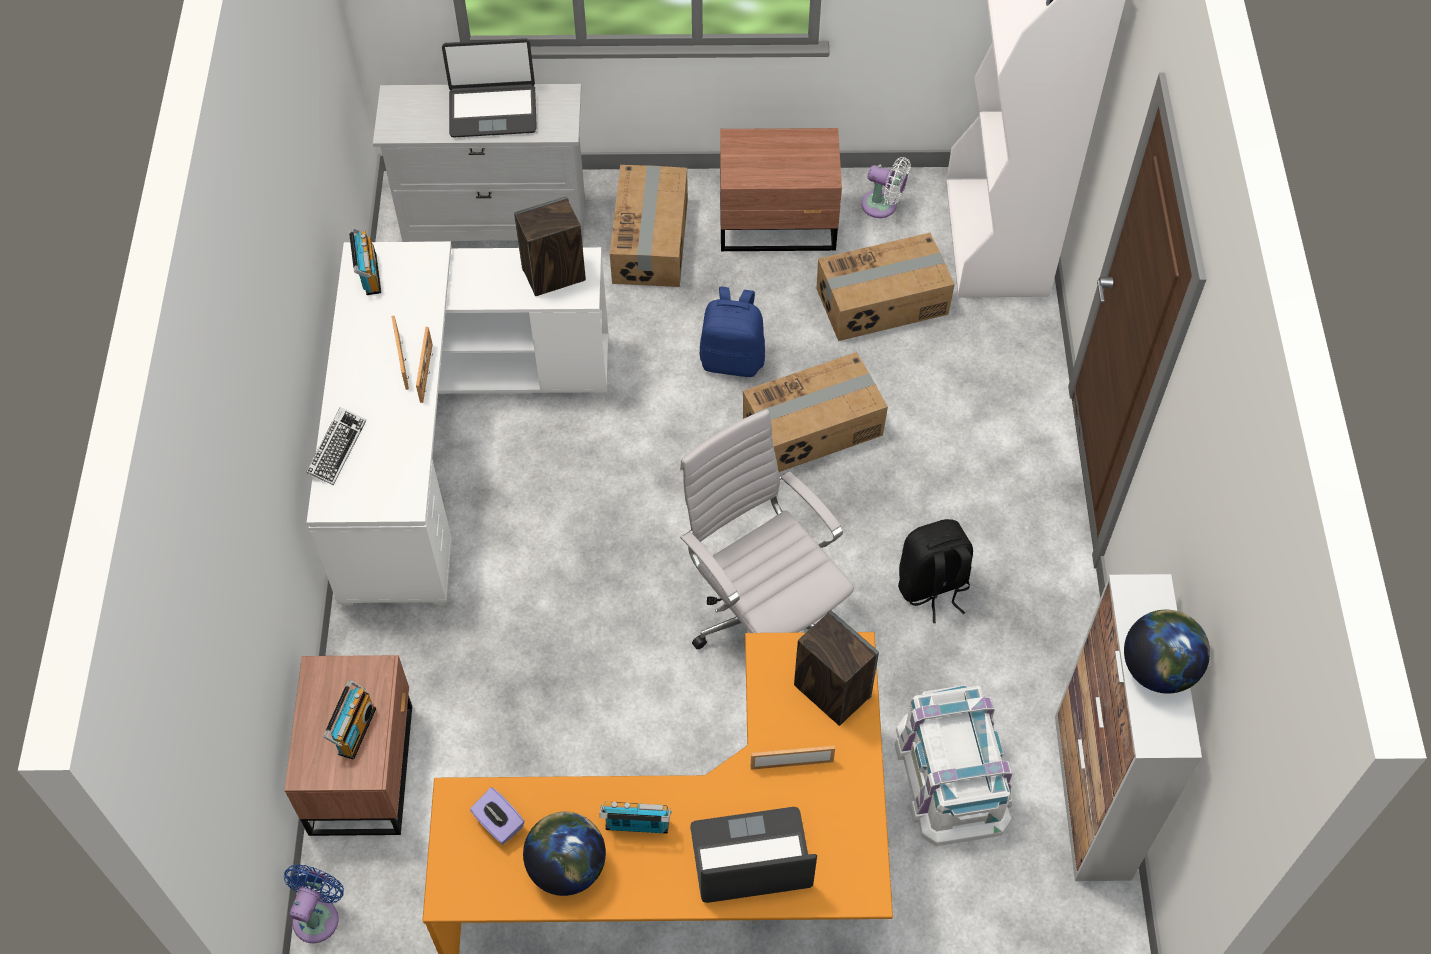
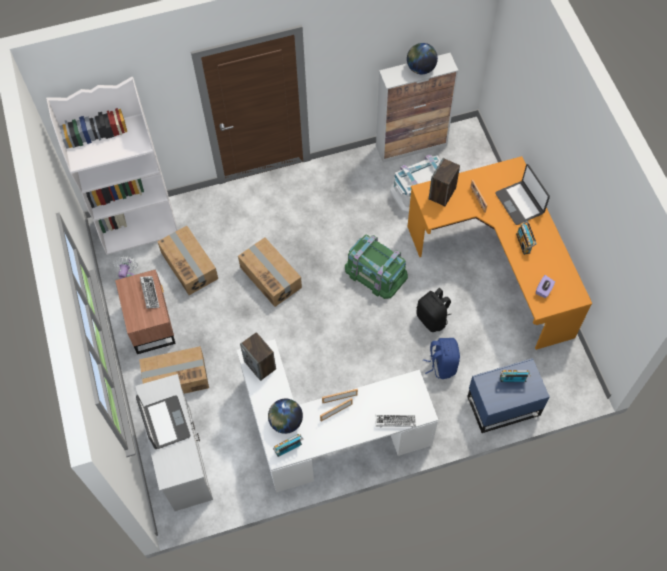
camera: 105 degrees left, 5 degrees up
brown nightstand [284,655,412,836] -> blue nightstand [467,358,550,433]
blue fan [284,864,344,943] -> none
globe [523,812,606,896] -> globe moved to [268,398,303,434]
white office chair [680,409,854,650] -> green storage box [345,234,408,299]
blue backpack [700,287,765,377] -> blue backpack moved to [423,338,460,379]
black backpack [898,519,973,623] -> black backpack moved to [416,288,451,332]
none -> keyboard [140,276,160,309]

